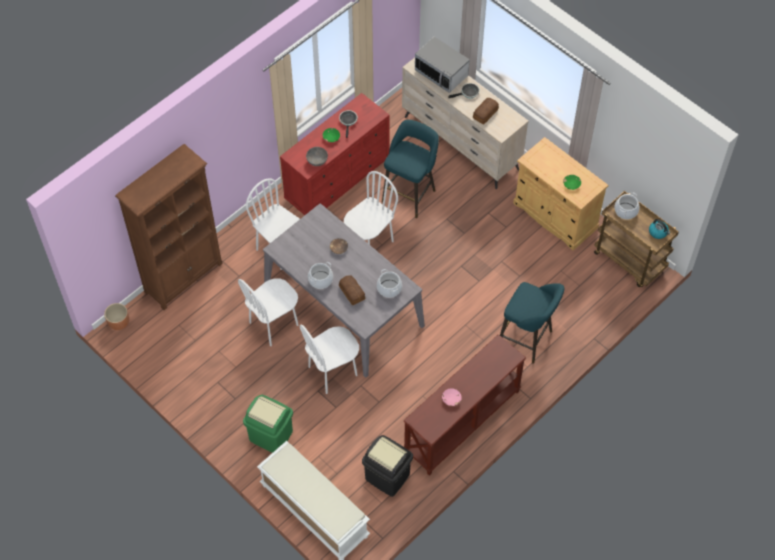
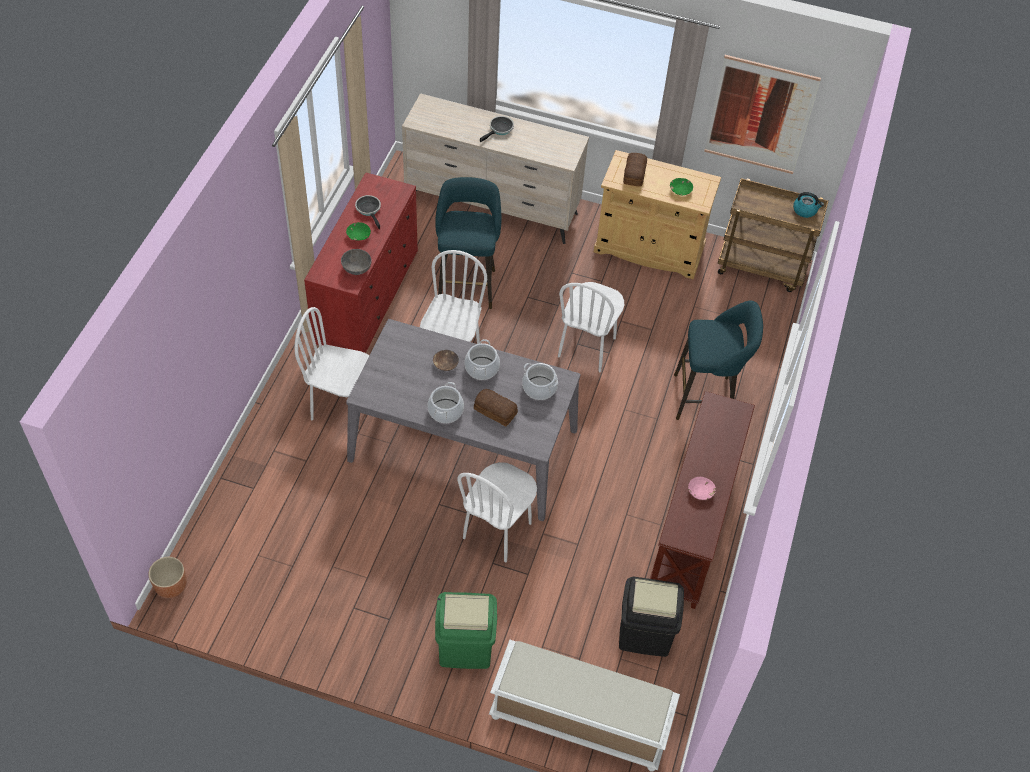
camera: 30 degrees left, 5 degrees down
brown bookcase [115,144,223,310] -> none
white chair [238,278,298,346] -> white chair moved to [558,282,624,372]
microwave [415,37,469,93] -> none
bread [473,98,499,124] -> bread moved to [623,153,647,187]
cooking pot [614,192,639,220] -> cooking pot moved to [464,339,500,380]
none -> picture [704,55,821,174]

